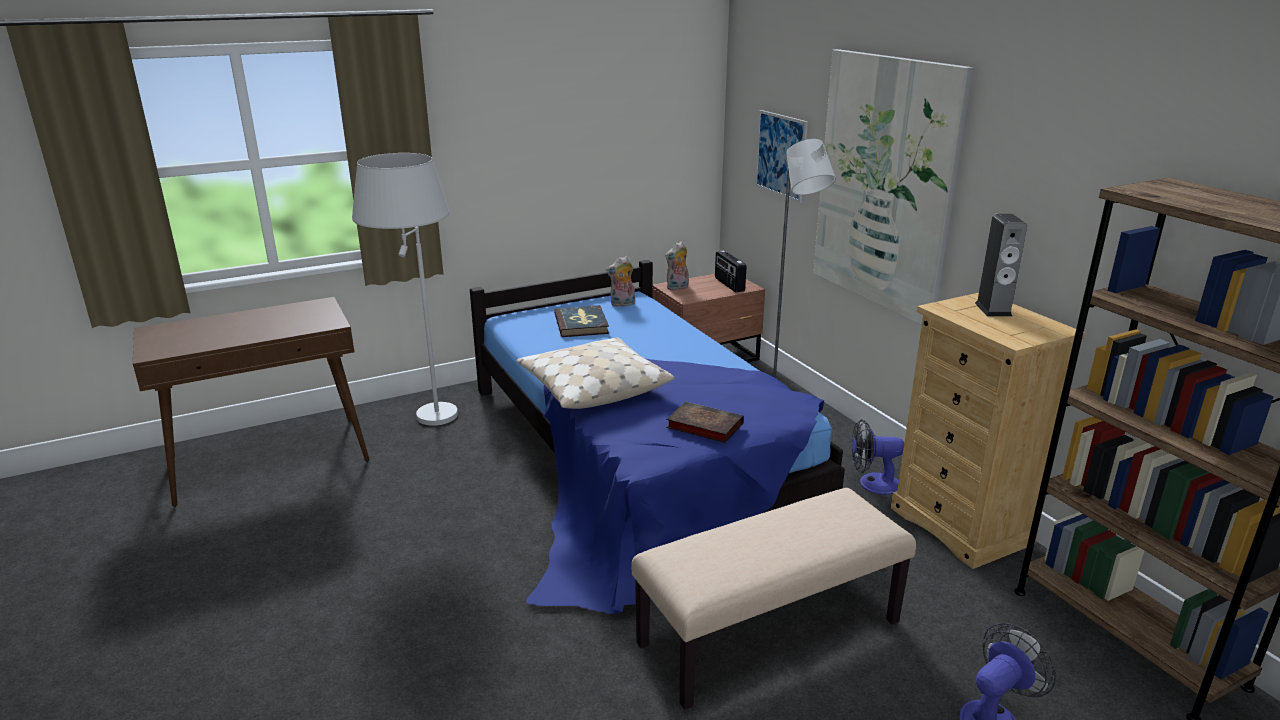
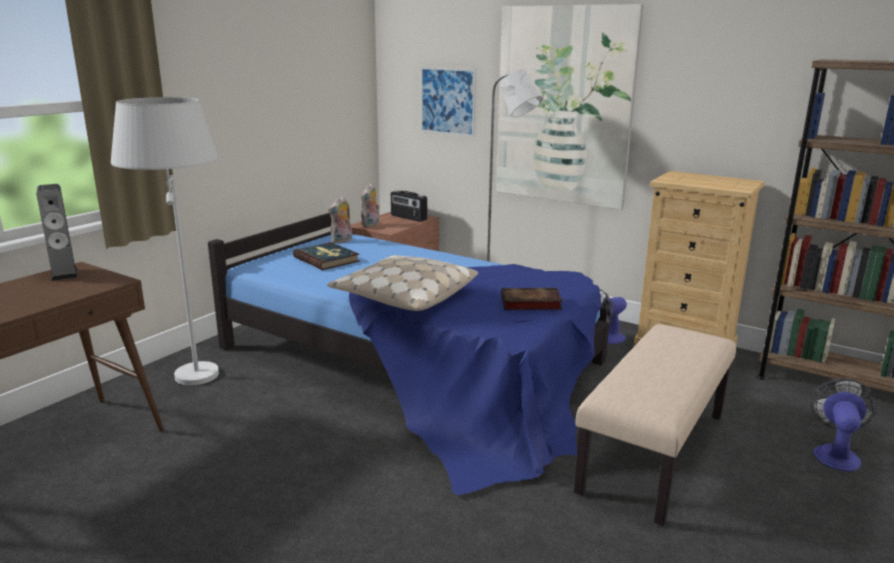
camera: 30 degrees left, 5 degrees down
speaker [975,214,1027,317] -> speaker moved to [37,184,78,281]

